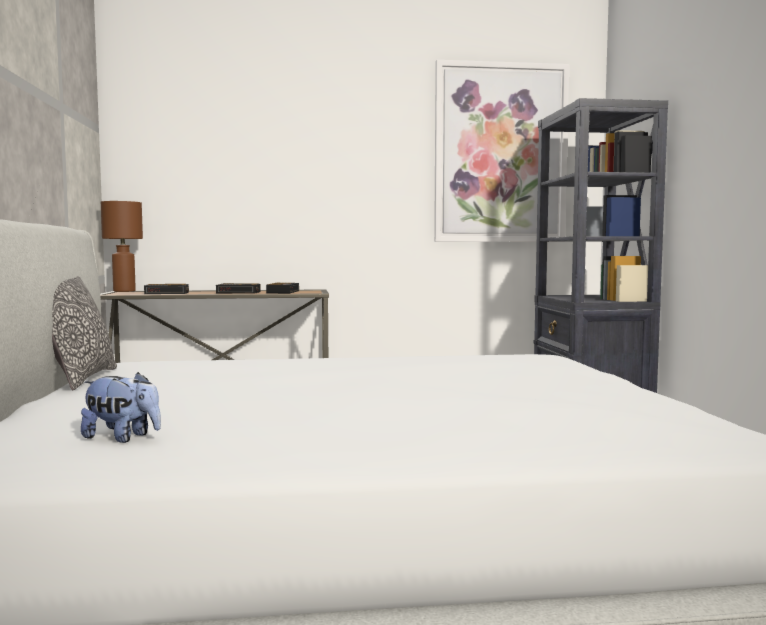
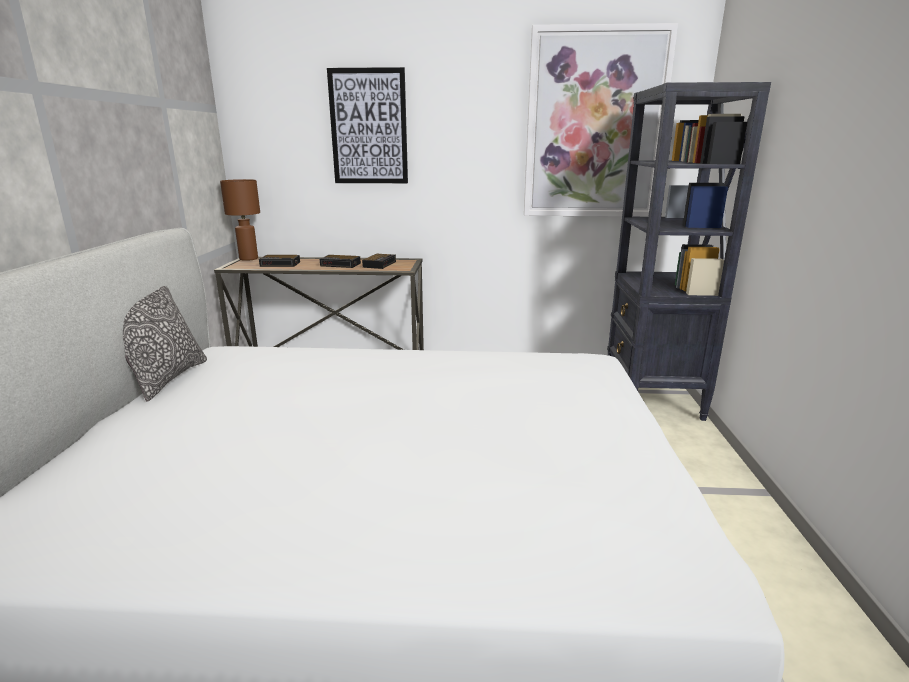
camera: 10 degrees right, 15 degrees up
plush toy [81,372,161,443] -> none
none -> picture [327,67,408,183]

